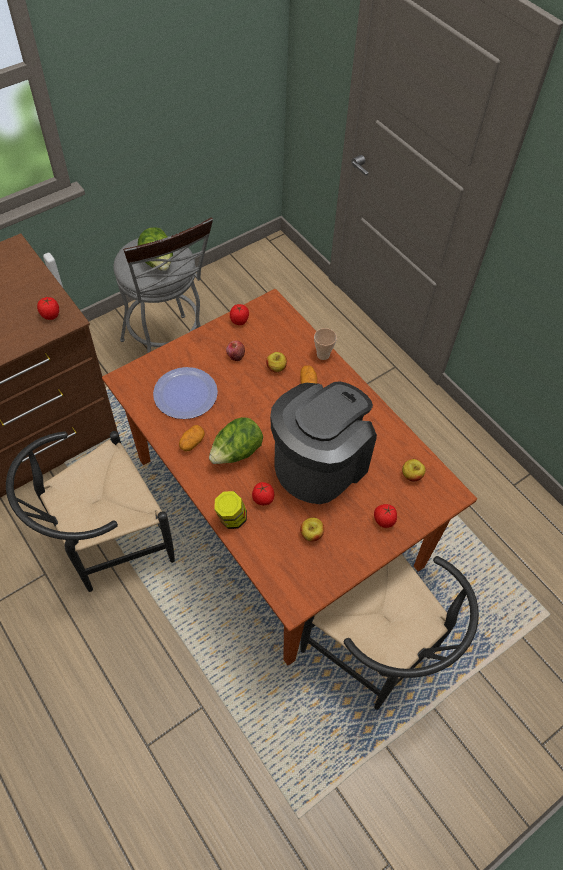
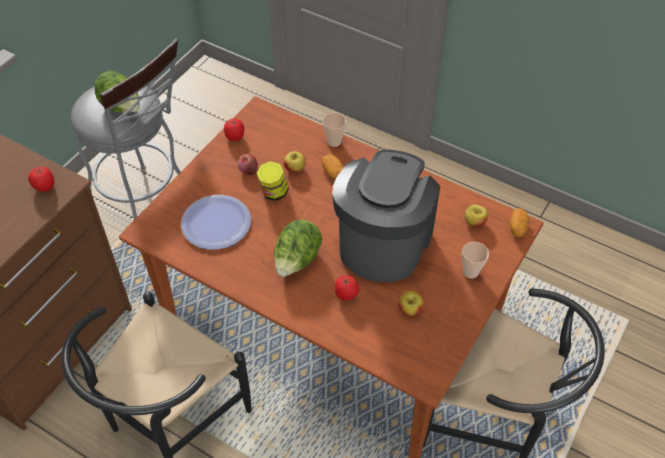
camera: 20 degrees left, 5 degrees down
potato [179,425,205,452] -> potato moved to [510,208,529,237]
jar [214,491,247,529] -> jar moved to [257,161,289,201]
tomato [374,504,397,528] -> cup [462,242,489,278]

